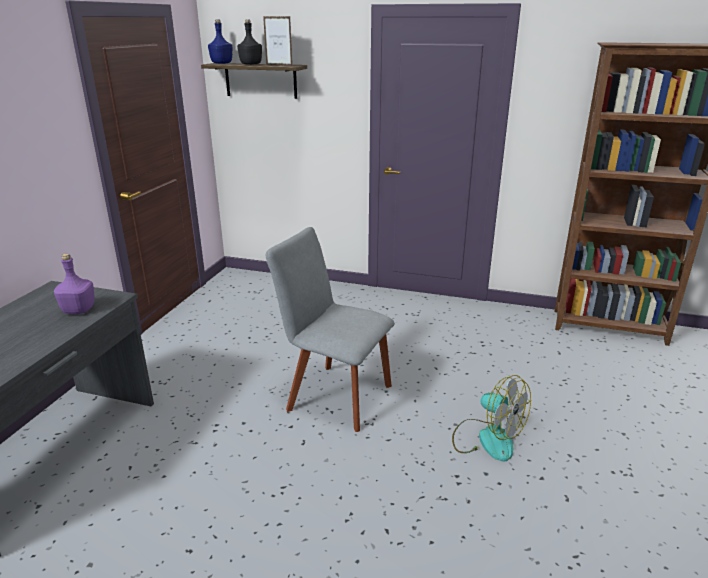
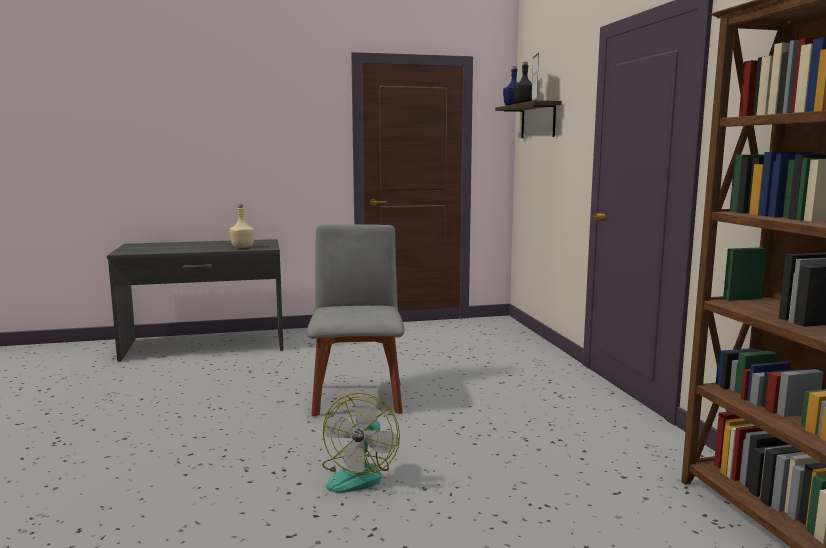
camera: 60 degrees right, 15 degrees down
purple bottle [54,254,95,314] -> beige bottle [229,204,254,248]

